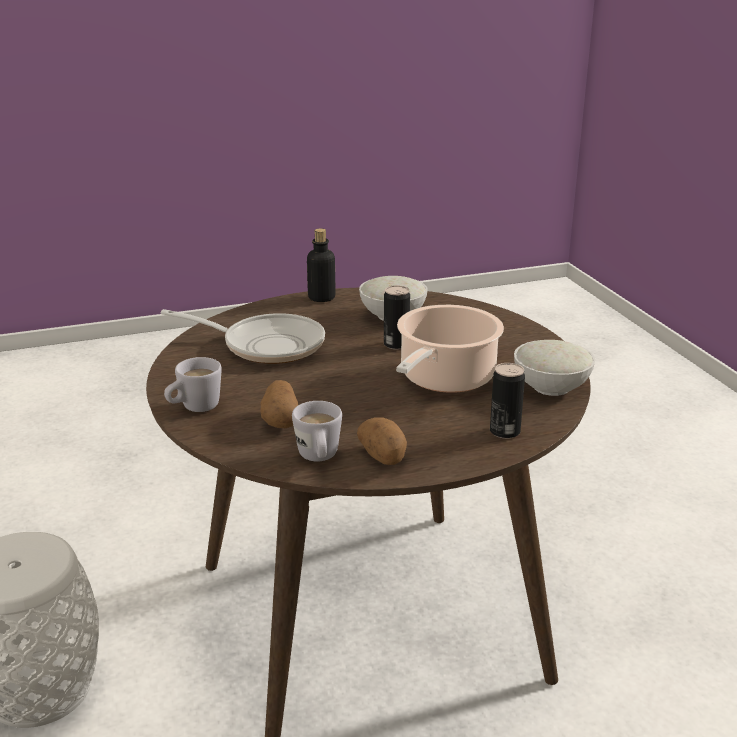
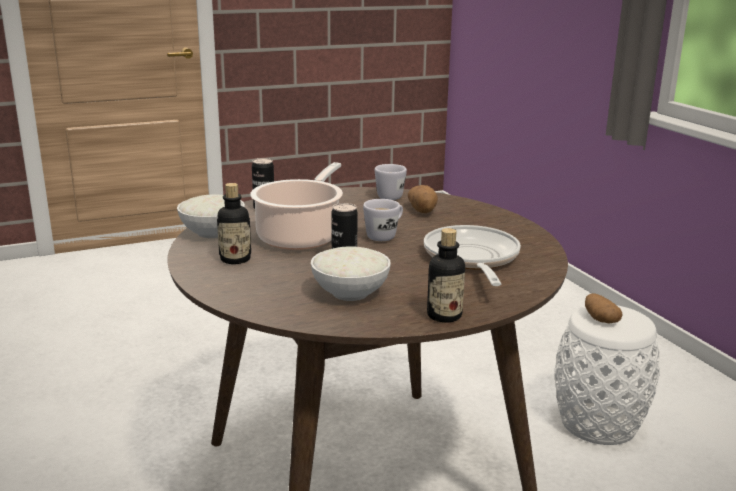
camera: 175 degrees right, 5 degrees down
frying pan [160,309,325,364] -> frying pan turned 75 degrees clockwise [424,225,521,286]
white mug [164,357,222,412] -> white mug moved to [363,199,403,241]
potato [357,417,407,465] -> potato moved to [585,293,623,323]
none -> bottle [217,183,251,264]

